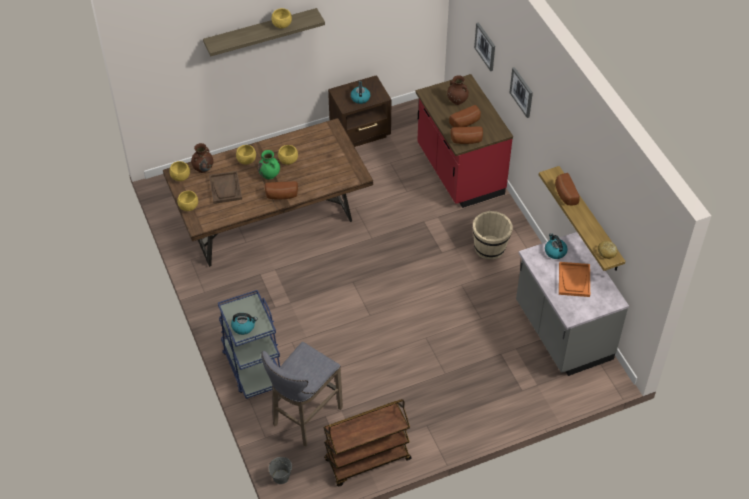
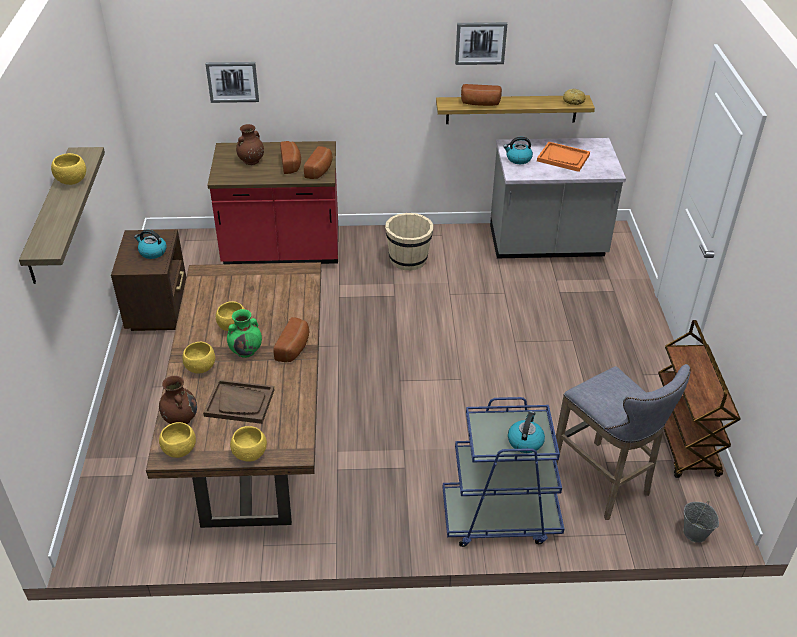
camera: 70 degrees left, 10 degrees down
picture [509,67,533,118] -> picture moved to [455,22,507,65]

